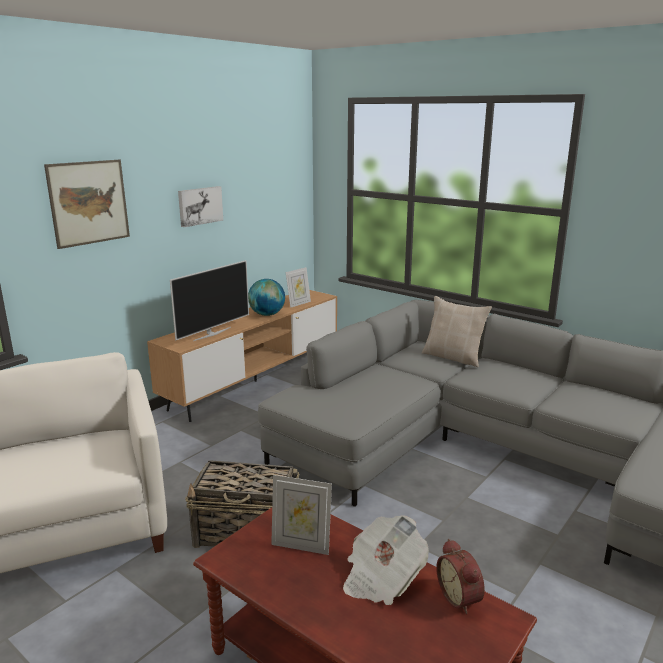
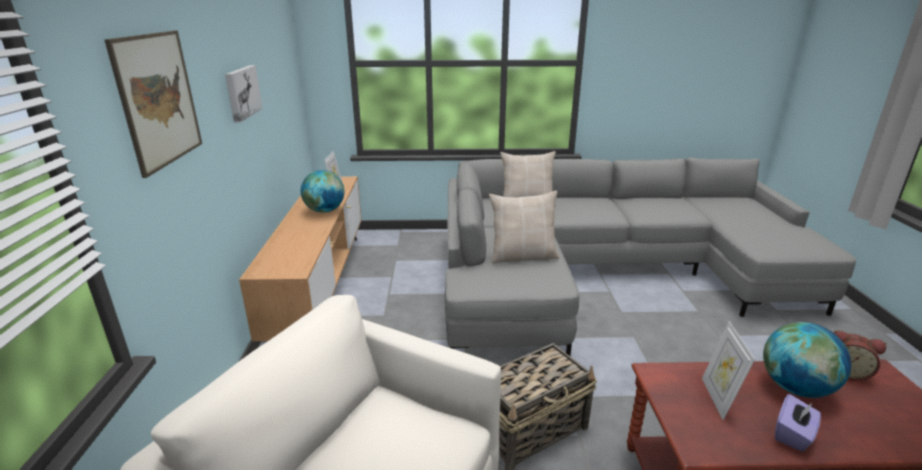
camera: 40 degrees left, 5 degrees up
television [170,260,249,341] -> none
picture frame [271,475,332,555] -> picture frame turned 120 degrees clockwise [702,321,755,420]
newspaper [343,515,429,605] -> globe [763,322,851,398]
none -> beige pillow [489,191,559,264]
none -> purple tissue box [775,394,821,452]

